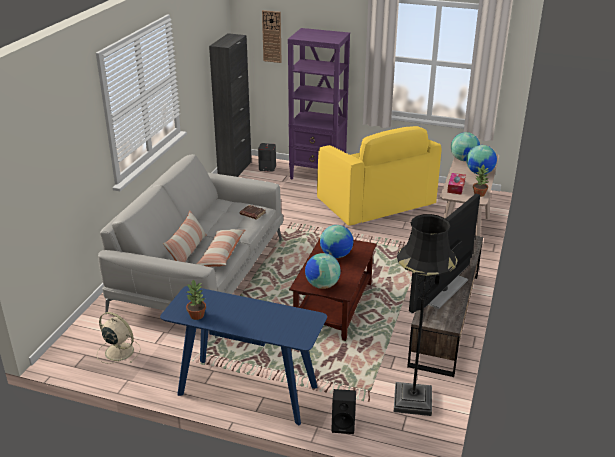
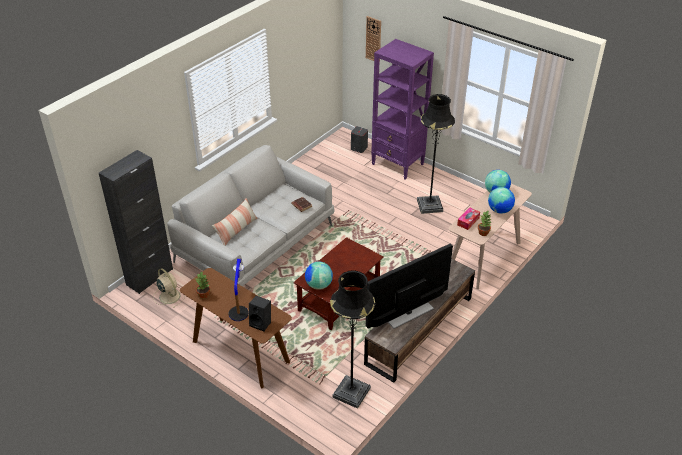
camera: 20 degrees right, 10 degrees up
blue console table [160,286,327,425] -> brown console table [180,268,292,388]
pillow [196,229,245,267] -> none
black cabinet [209,33,252,177] -> black cabinet moved to [99,150,173,294]
yellow armchair [317,126,442,226] -> black floor lamp [417,94,455,214]
globe [320,225,353,258] -> none
black speaker [331,389,356,434] -> black speaker moved to [249,296,271,331]
none -> table lamp [228,259,249,321]

